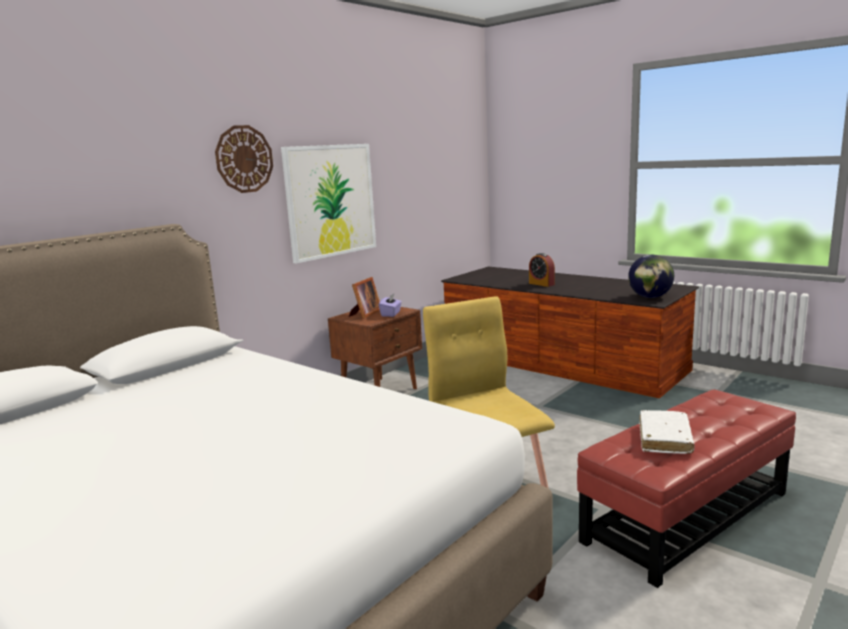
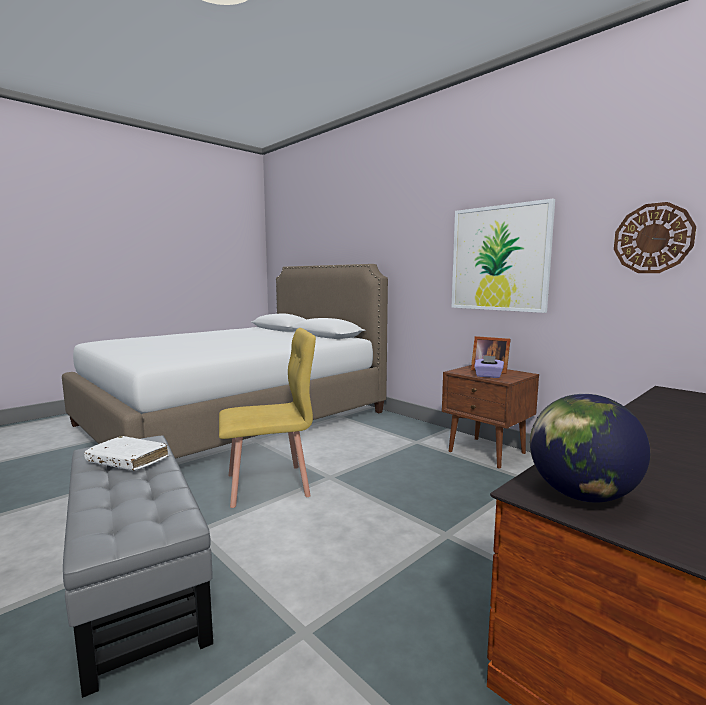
camera: 95 degrees right, 5 degrees down
wall clock [215,125,273,193] -> wall clock moved to [614,202,696,273]
alarm clock [529,253,555,287] -> none
red ottoman [577,389,796,588] -> grey ottoman [63,436,213,698]

